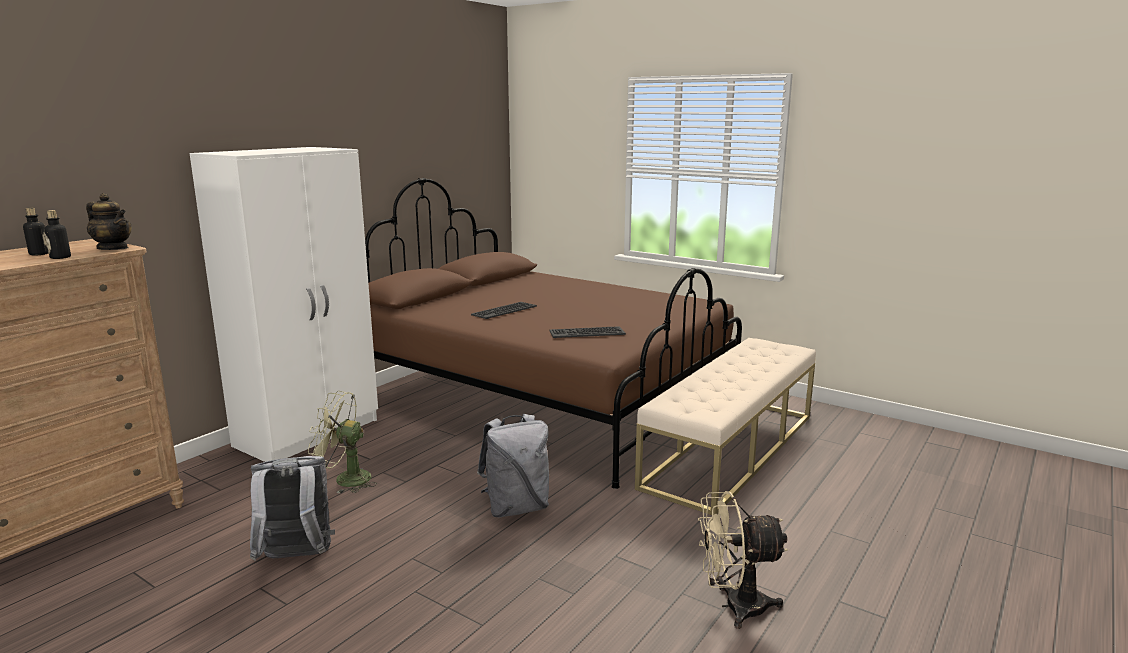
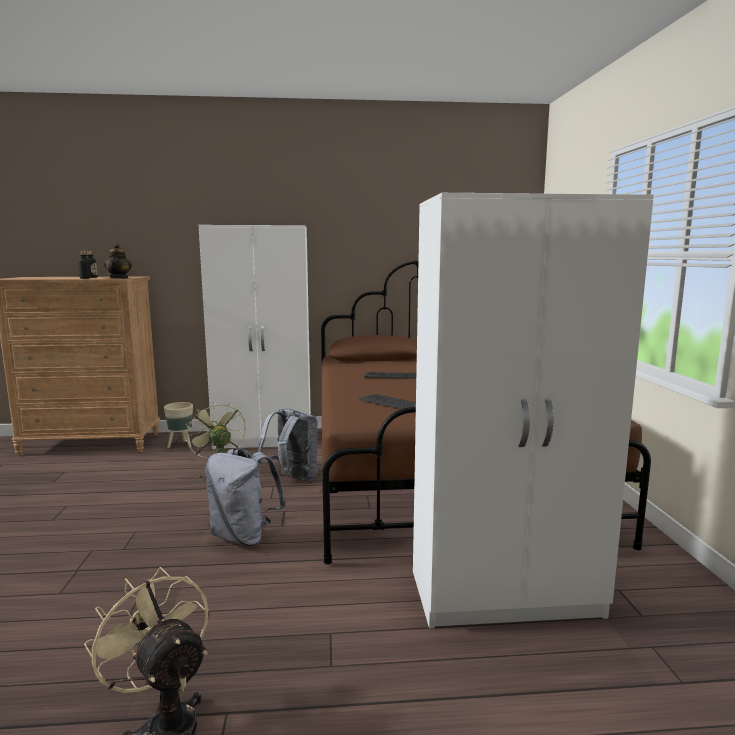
camera: 50 degrees right, 5 degrees down
grey backpack [250,456,335,560] -> grey backpack moved to [258,408,318,481]
beige bench [635,338,816,515] -> white wardrobe [413,193,654,628]
none -> beige planter [164,402,193,448]

